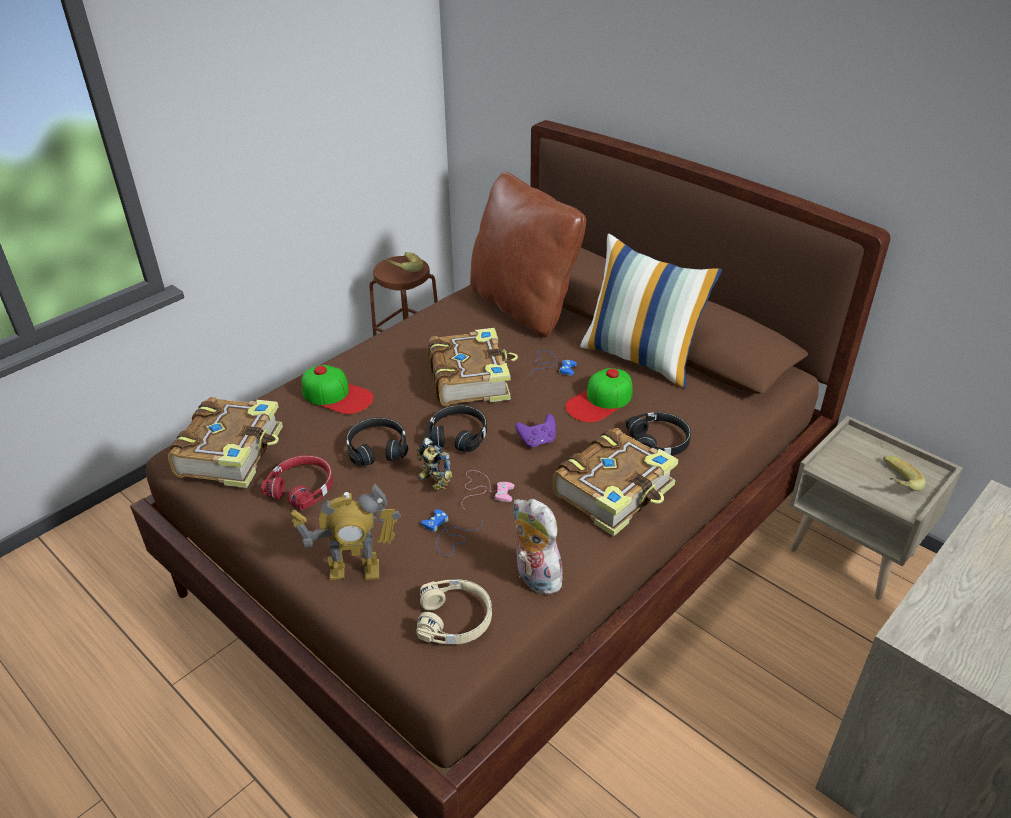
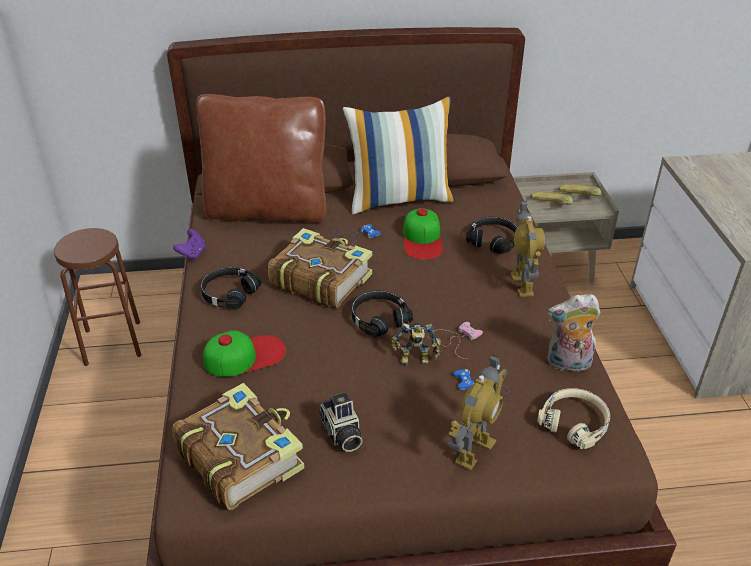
camera: 50 degrees left, 0 degrees up
red headphones [261,455,333,510] -> camera [318,392,363,452]
black headphones [346,417,408,466] -> black headphones moved to [200,267,262,309]
banana [385,252,423,272] -> banana moved to [530,192,573,205]
purple game controller [515,414,556,448] -> purple game controller moved to [173,229,206,260]
book [553,428,678,536] -> toy robot [510,201,545,297]

